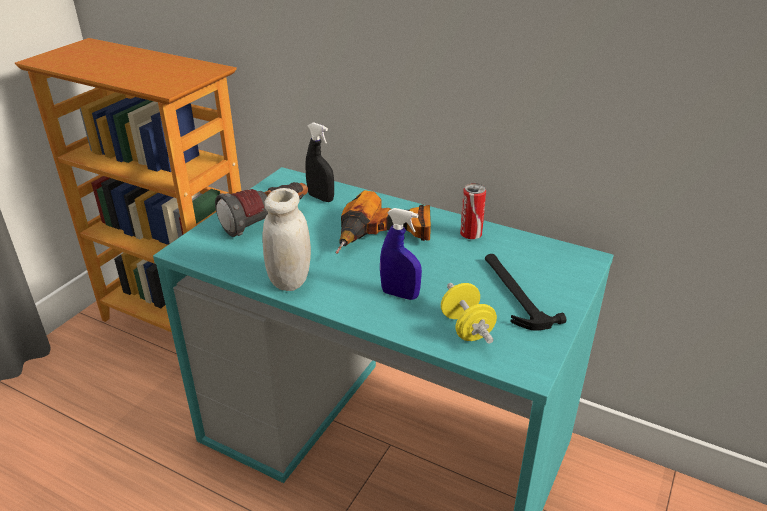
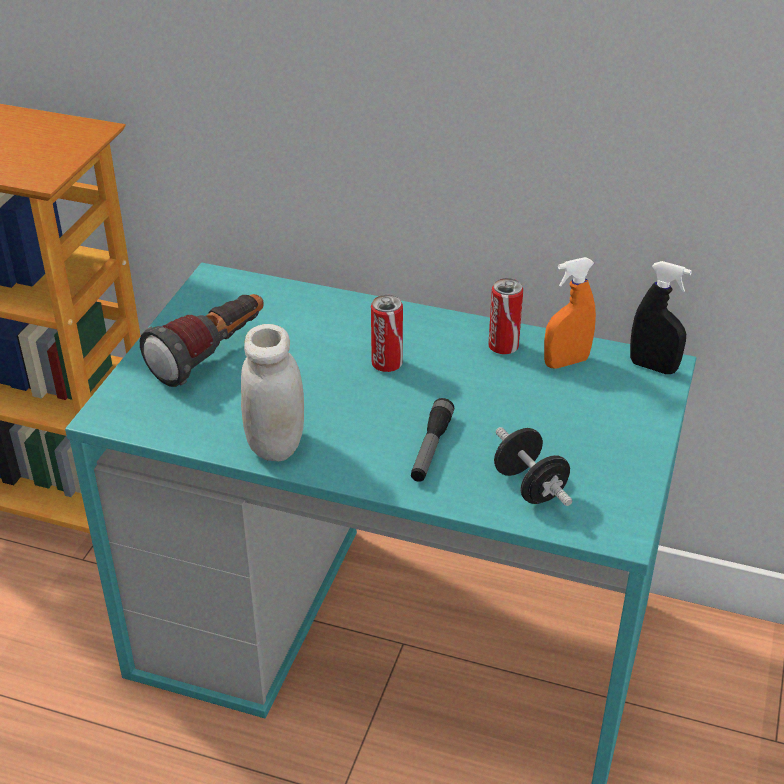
camera: 10 degrees left, 5 degrees up
black spray bottle [305,122,334,202] -> black spray bottle moved to [630,261,692,374]
power drill [335,190,431,254] -> can [371,295,403,372]
blue spray bottle [380,208,422,300] -> flashlight [411,398,455,482]
yellow dumbbell [441,283,497,344] -> black dumbbell [494,427,572,506]
hammer [485,254,566,331] -> none
none -> orange spray bottle [544,257,596,369]

